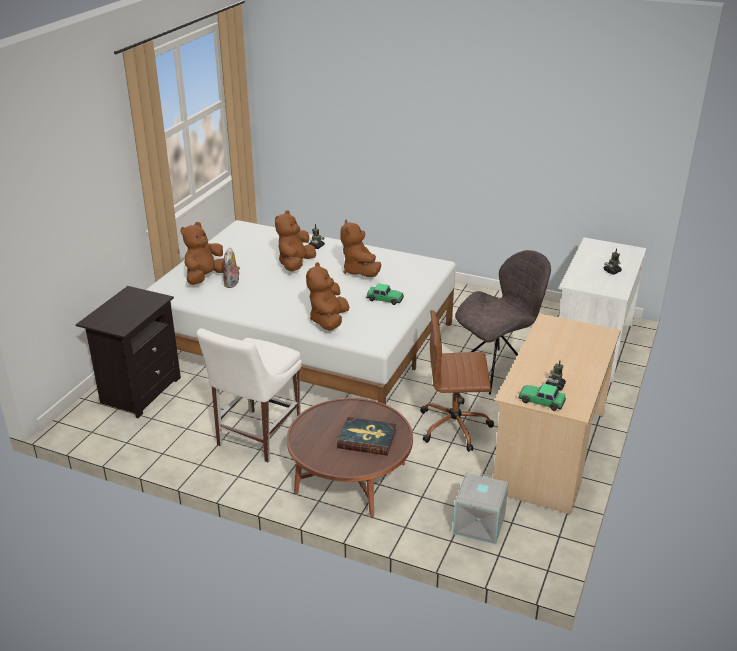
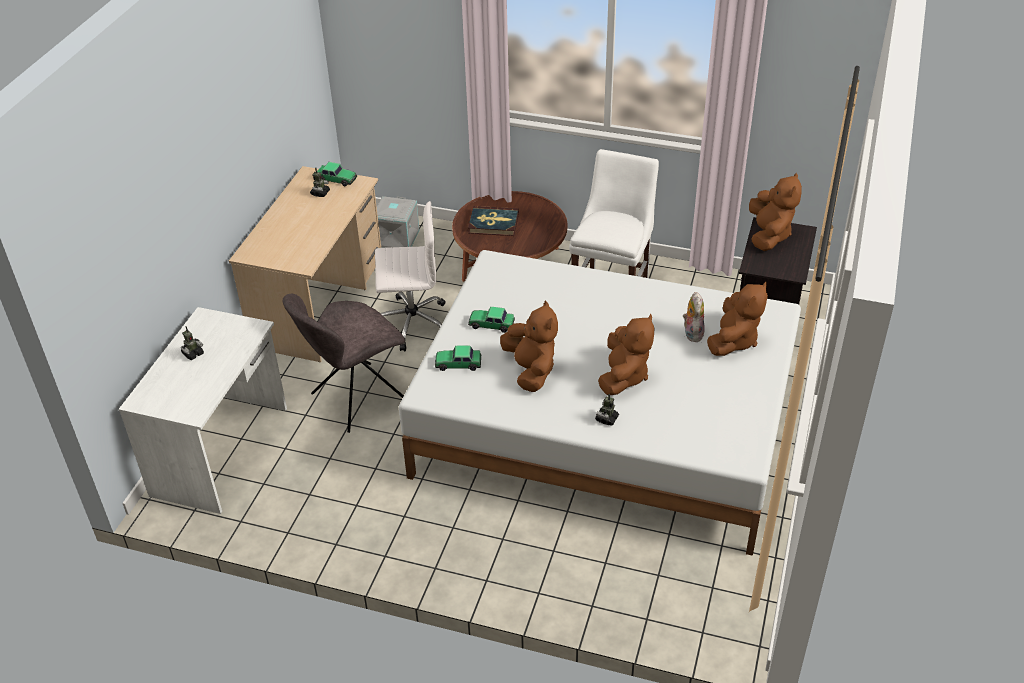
camera: 175 degrees right, 10 degrees up
brown plush toy [306,262,349,330] -> brown plush toy moved to [749,173,802,251]
brown office chair [420,310,494,452] -> white office chair [375,201,445,352]
none -> toy car [435,346,481,371]

